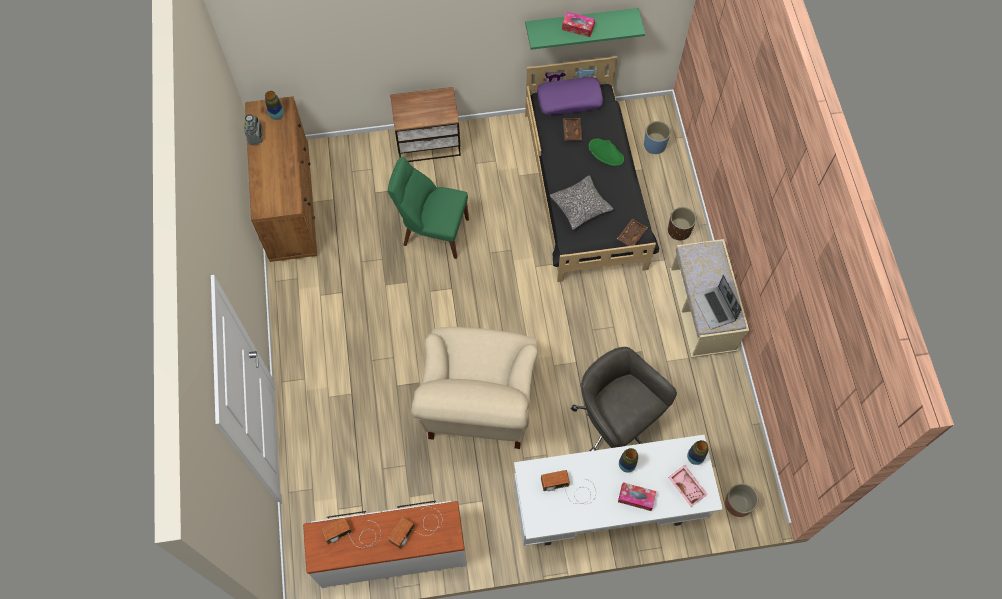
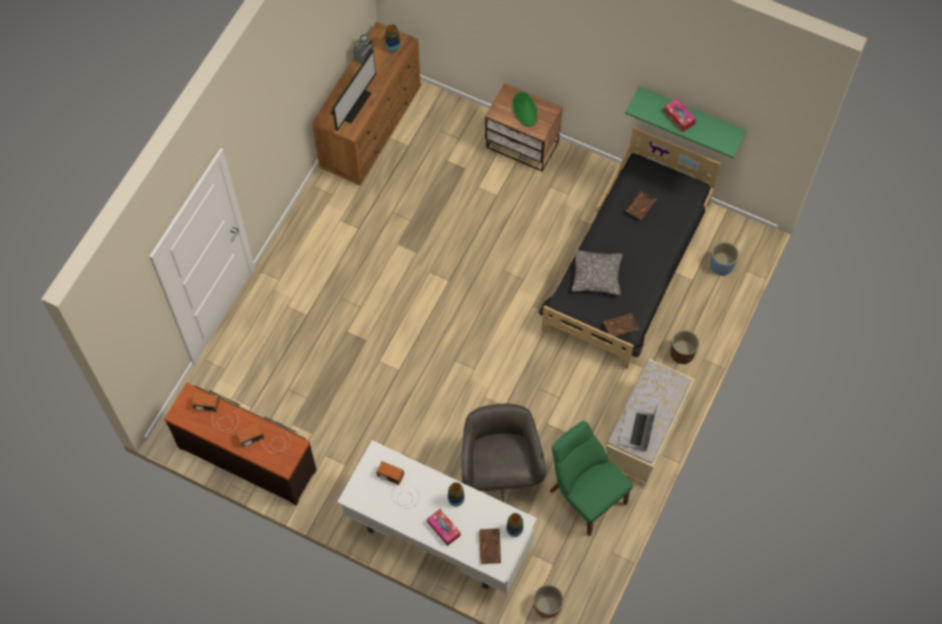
camera: 35 degrees right, 0 degrees up
white dresser [303,501,466,588] -> brown dresser [164,383,317,505]
green chair [388,157,469,259] -> green chair moved to [550,421,633,536]
beige armchair [411,327,538,449] -> none
purple pillow [537,77,603,115] -> none
green hat [588,139,624,166] -> green hat moved to [512,92,538,127]
pink tray [668,465,708,507] -> brown tray [479,529,501,564]
none -> monitor [331,50,376,131]

